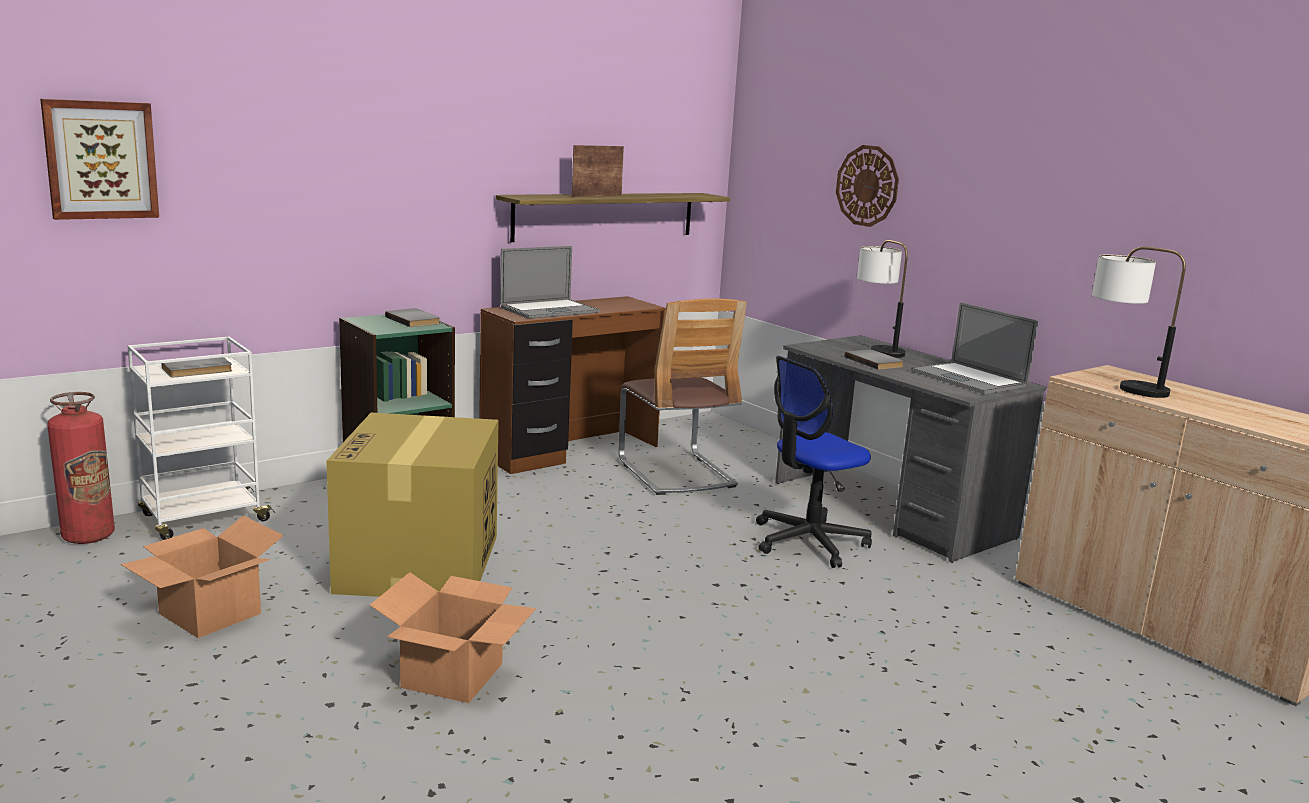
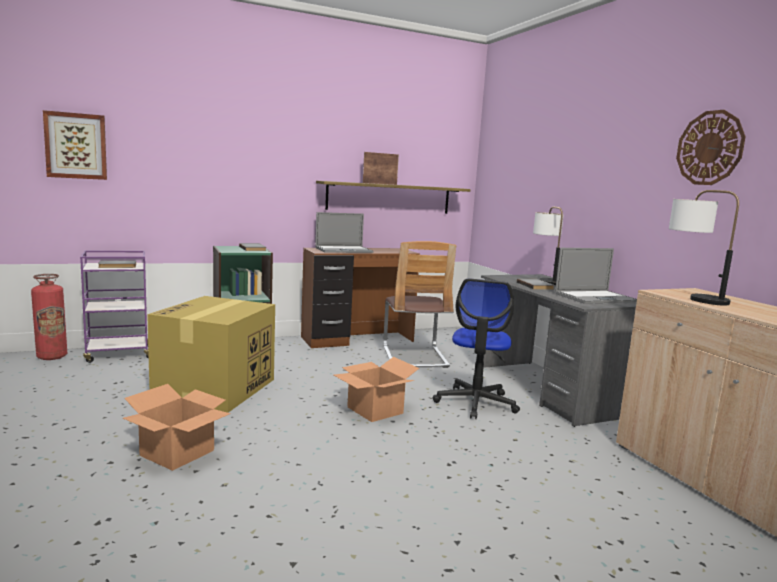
camera: 15 degrees right, 5 degrees down
cardboard box [121,516,284,638] -> cardboard box moved to [334,357,419,422]
white cart [128,337,275,540] -> purple cart [80,251,149,363]
office chair [756,356,872,568] -> office chair turned 60 degrees counterclockwise [433,278,520,419]
wall clock [836,145,899,227] -> wall clock moved to [676,110,746,185]
laptop [910,302,1038,394] -> laptop turned 90 degrees counterclockwise [555,248,637,304]

